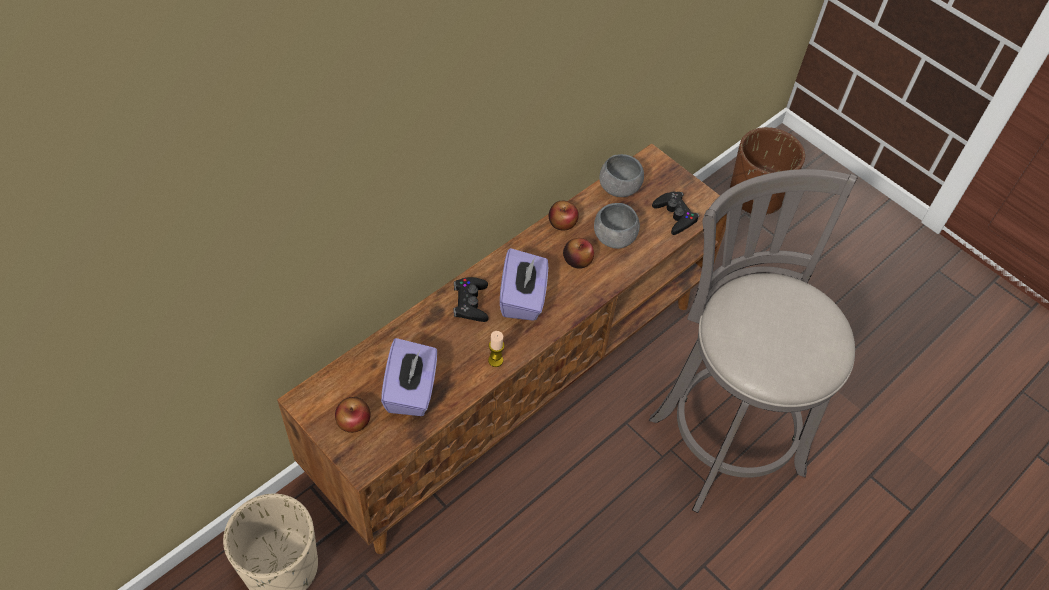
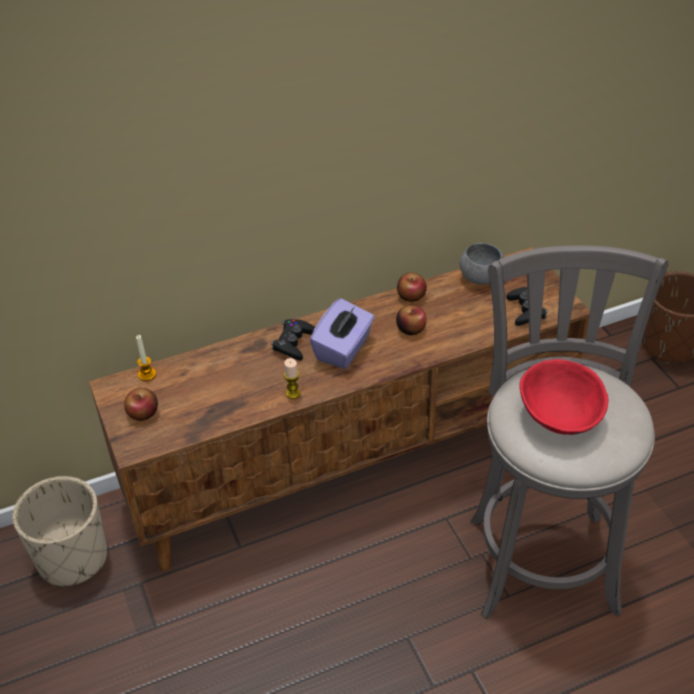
camera: 25 degrees right, 10 degrees down
purple tissue box [381,338,437,416] -> none
grey bowl [594,203,640,249] -> none
none -> candle [136,335,156,381]
none -> red bowl [519,359,608,435]

